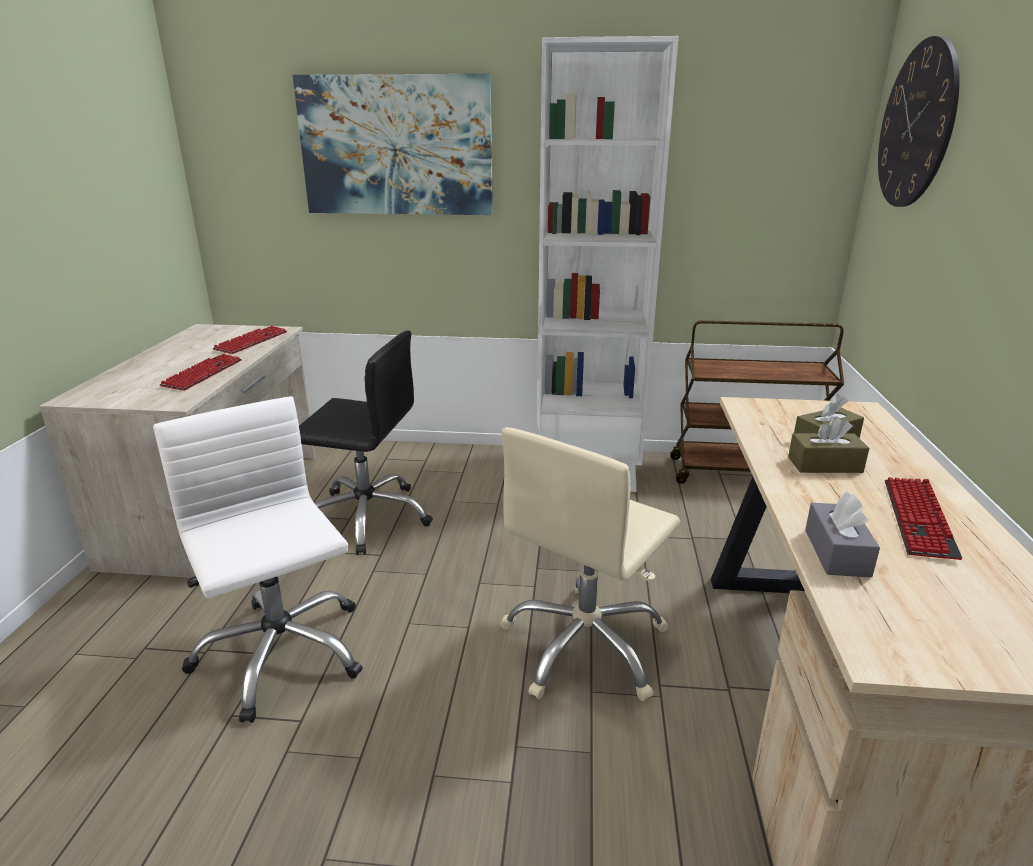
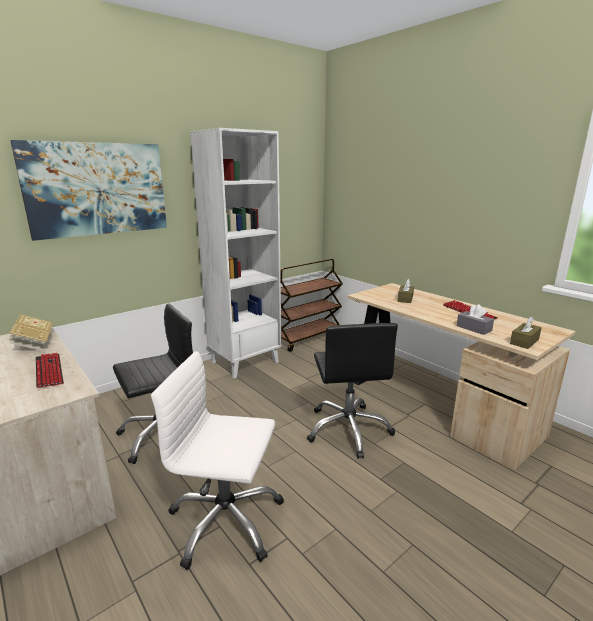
camera: 45 degrees left, 5 degrees down
keyboard [213,326,287,354] -> book [8,314,53,351]
beige office chair [500,427,680,701] -> black office chair [307,323,398,459]
brown tissue box [788,416,869,473] -> brown tissue box moved to [510,317,542,349]
wall clock [878,36,960,207] -> none

